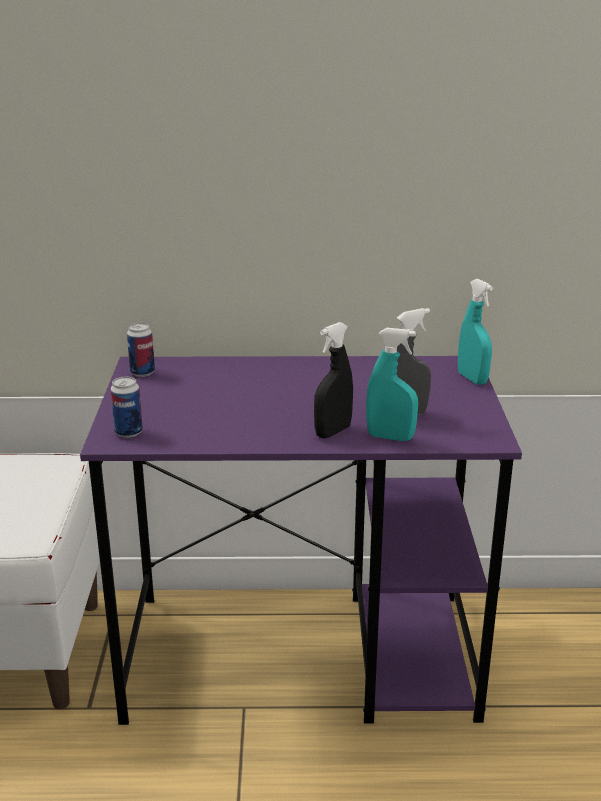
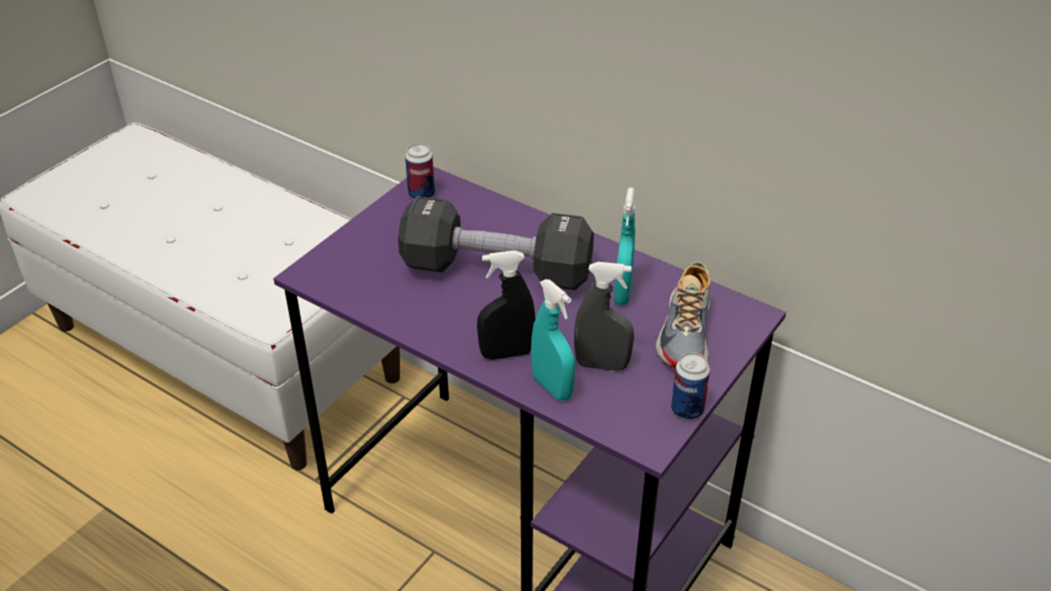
camera: 35 degrees right, 15 degrees up
can [111,377,143,438] -> can moved to [671,353,710,420]
turquoise spray bottle [458,279,493,385] -> turquoise spray bottle moved to [614,188,635,305]
none -> black dumbbell [398,196,594,290]
none -> shoe [656,261,710,369]

